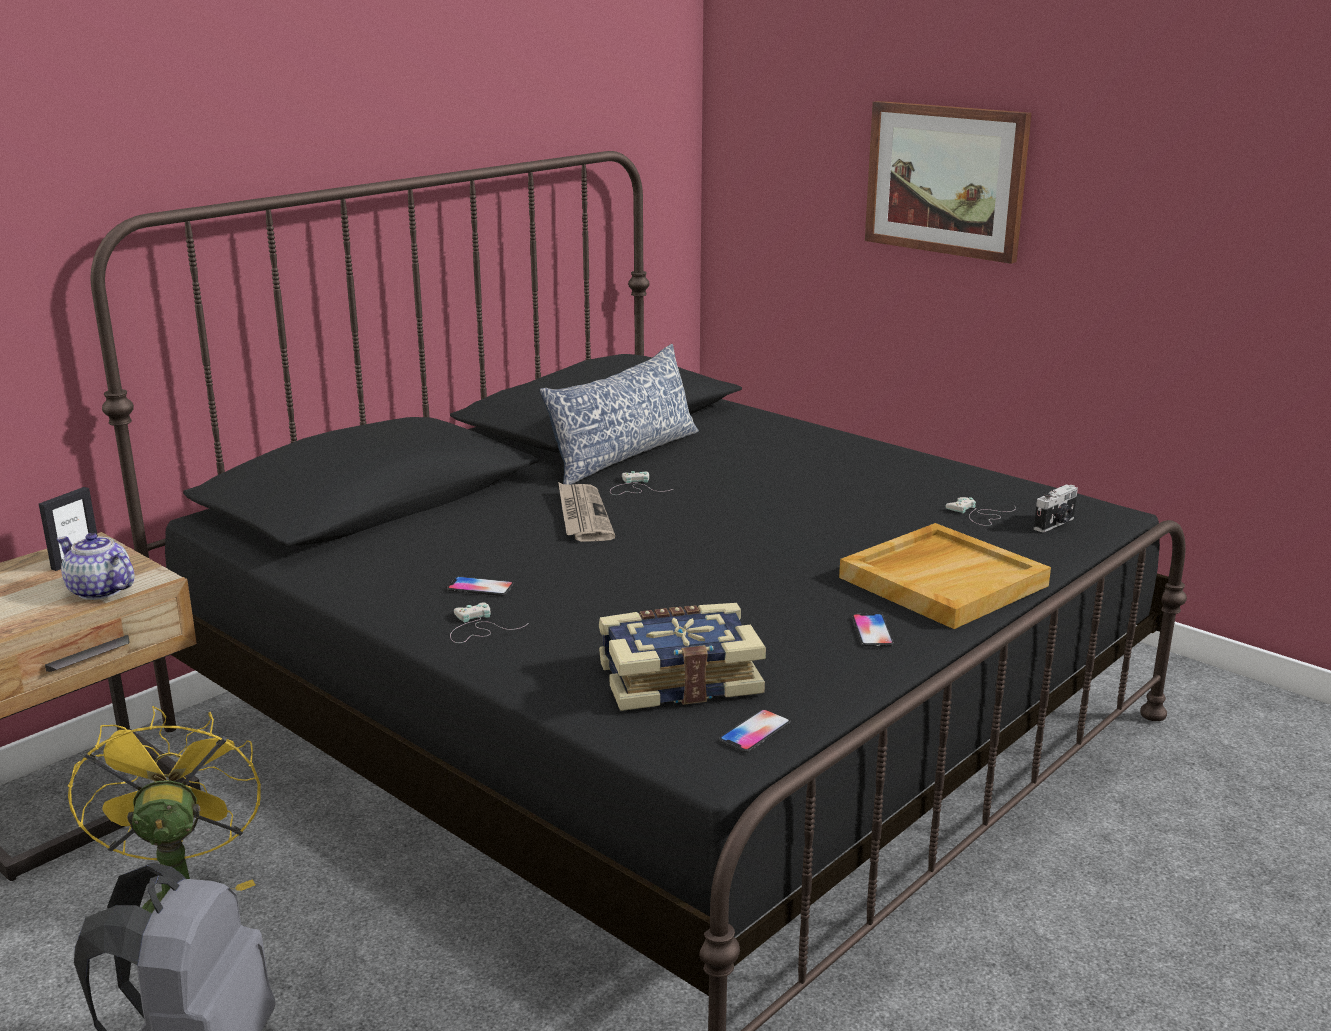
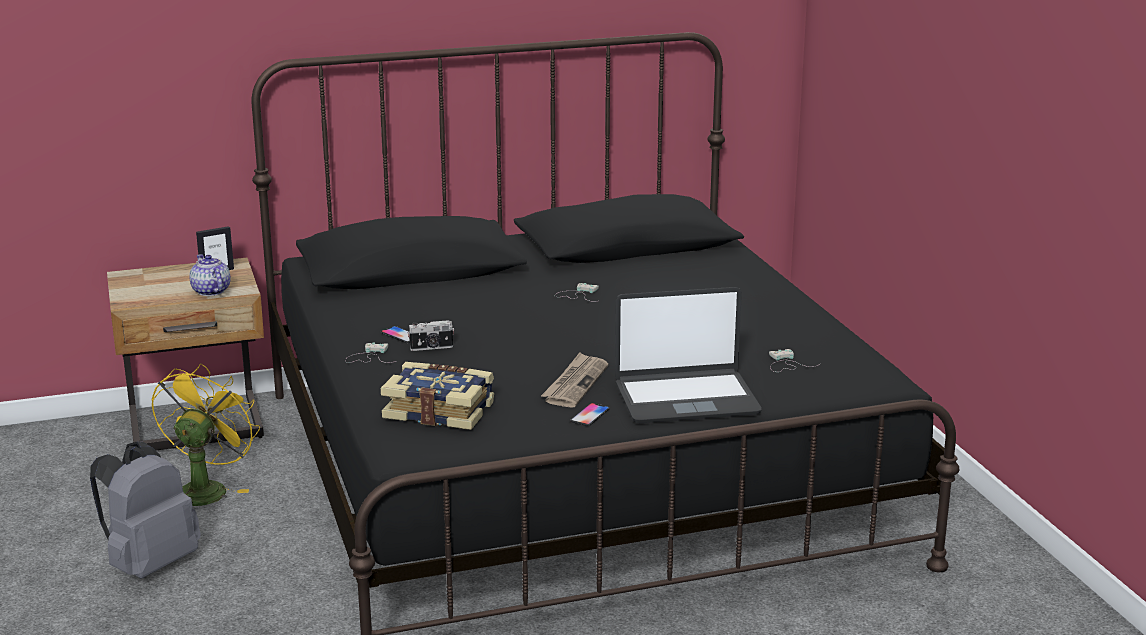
camera: 30 degrees right, 0 degrees up
pillow [540,344,699,485] -> none
newspaper [558,482,615,542] -> newspaper moved to [541,352,608,408]
phone [719,709,791,753] -> none
beige tray [839,523,1051,629] -> laptop [615,287,762,423]
picture [865,101,1031,264] -> none
camera [1034,484,1078,532] -> camera moved to [408,320,454,351]

